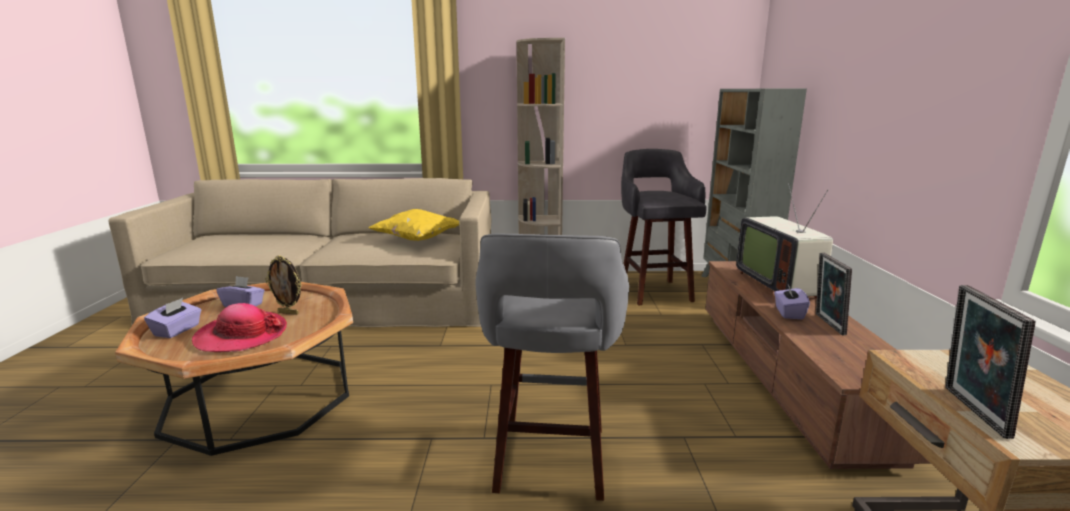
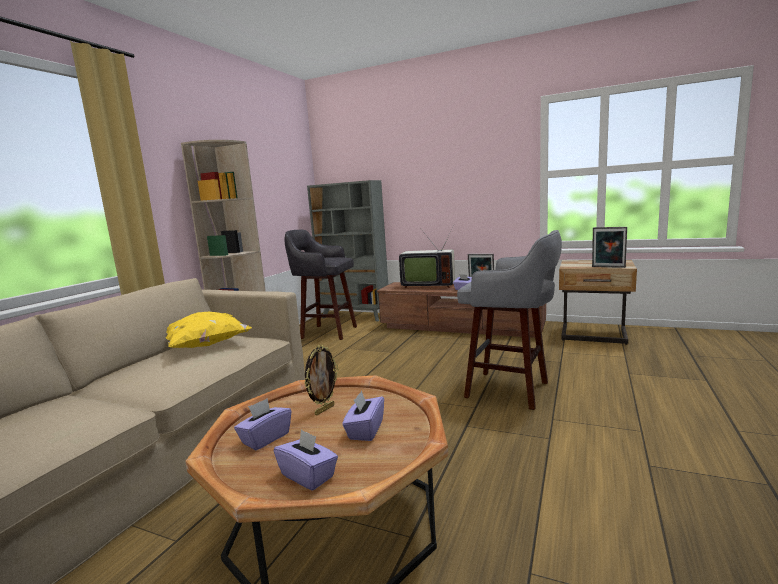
camera: 65 degrees left, 5 degrees down
hat [192,303,287,352] -> purple tissue box [342,390,384,441]

